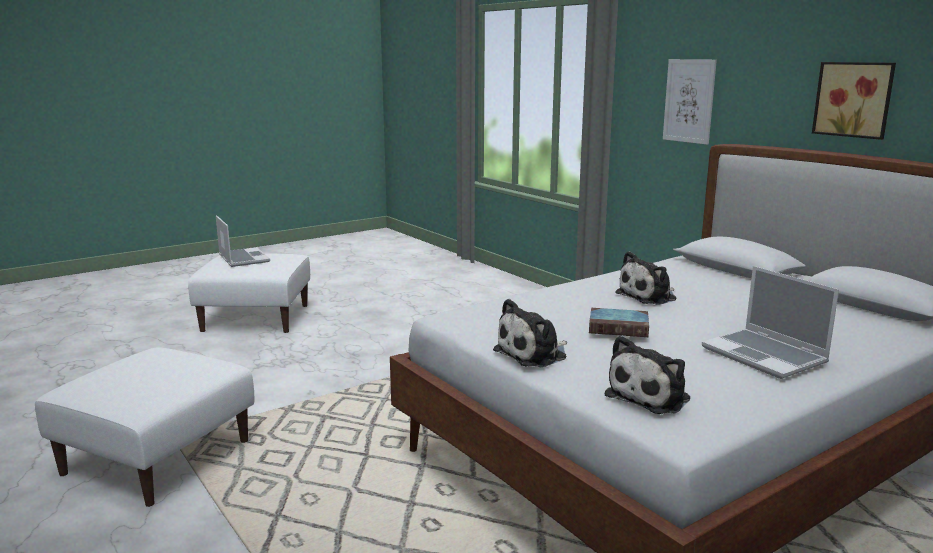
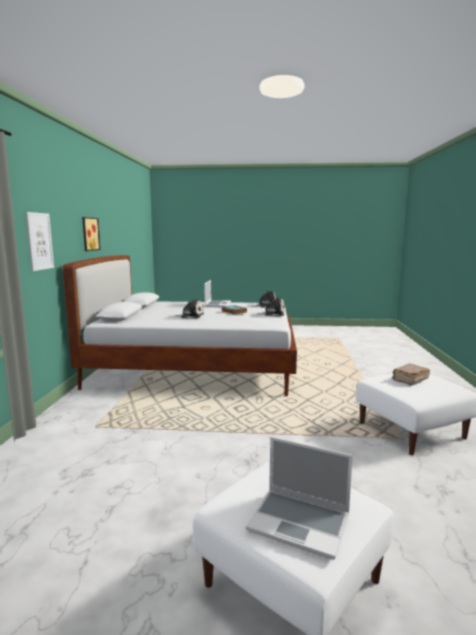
camera: 140 degrees left, 5 degrees down
laptop [216,215,270,267] -> laptop turned 75 degrees counterclockwise [246,437,353,560]
none -> brown book [392,364,430,385]

